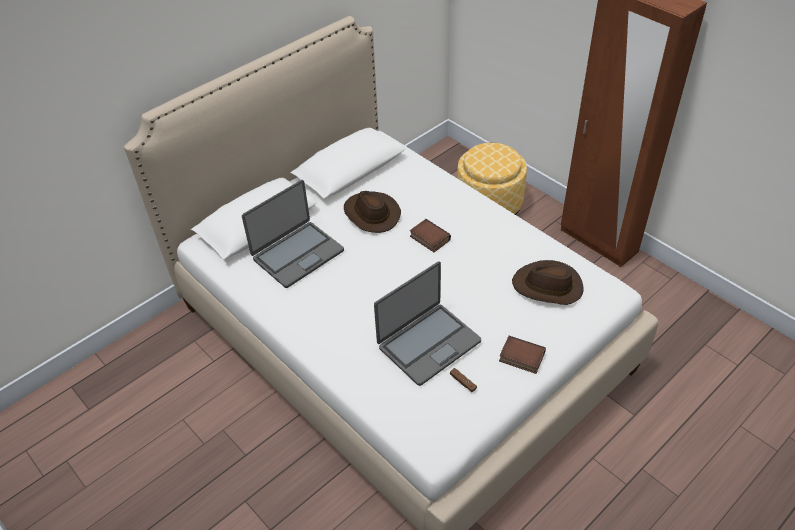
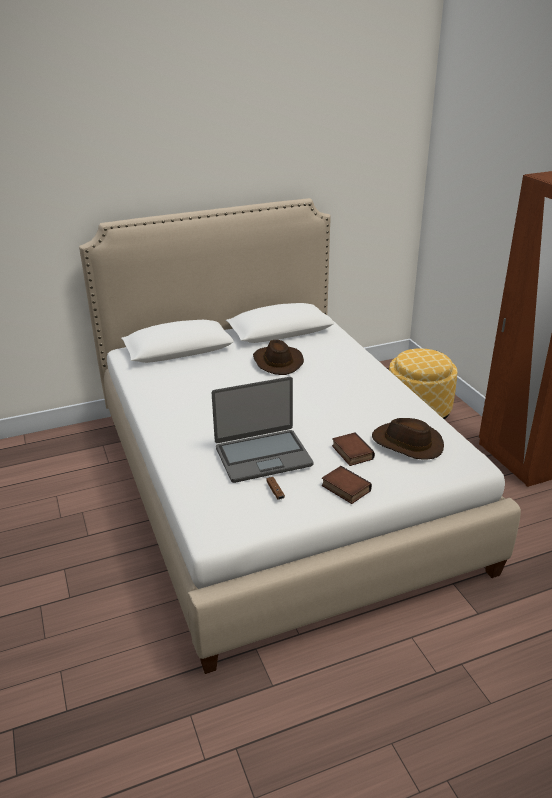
camera: 20 degrees right, 15 degrees down
laptop [242,180,344,288] -> none
book [410,219,451,252] -> book moved to [332,432,375,466]

